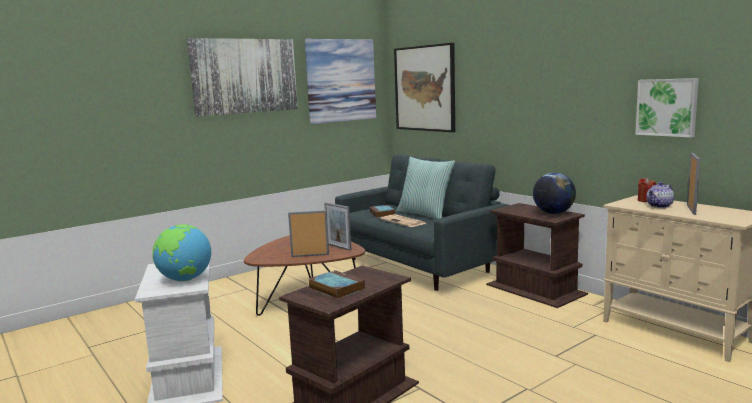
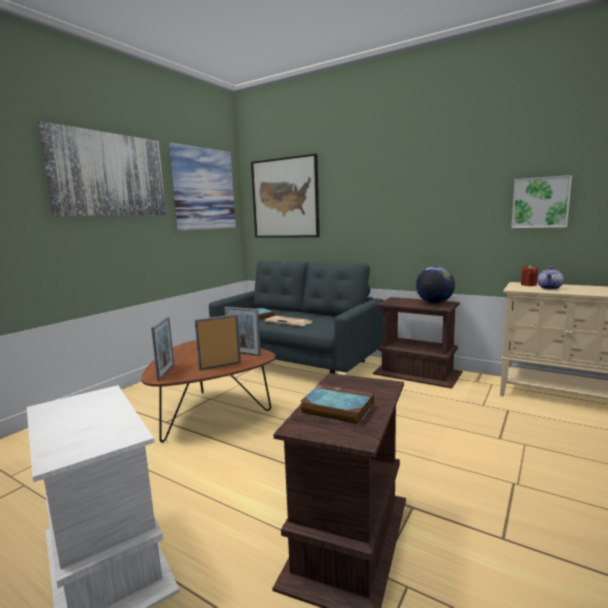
camera: 20 degrees left, 0 degrees up
globe [152,224,211,281] -> none
pillow [397,157,455,219] -> none
picture frame [687,153,700,215] -> picture frame moved to [151,317,174,381]

